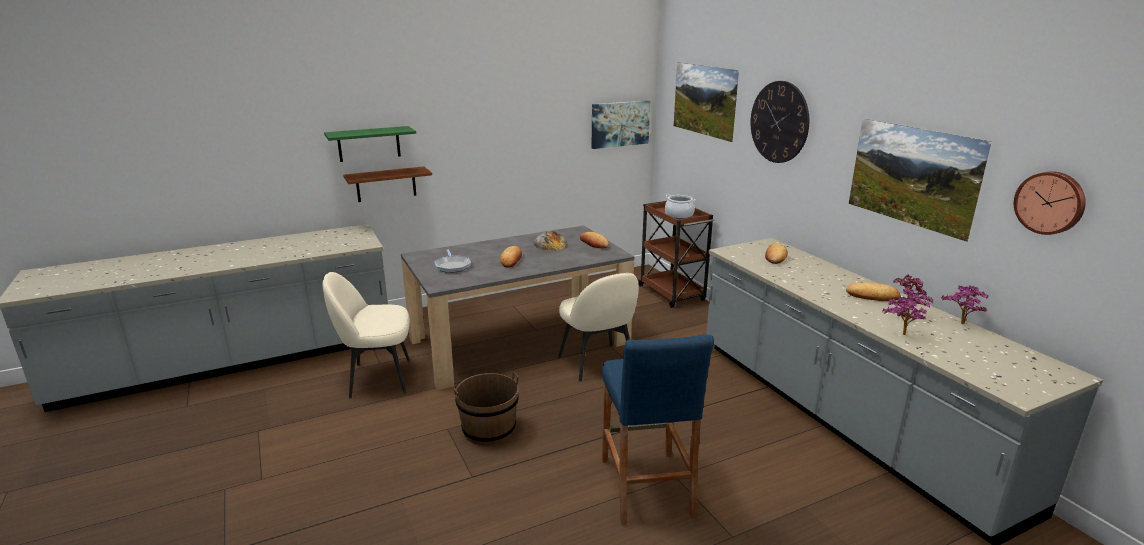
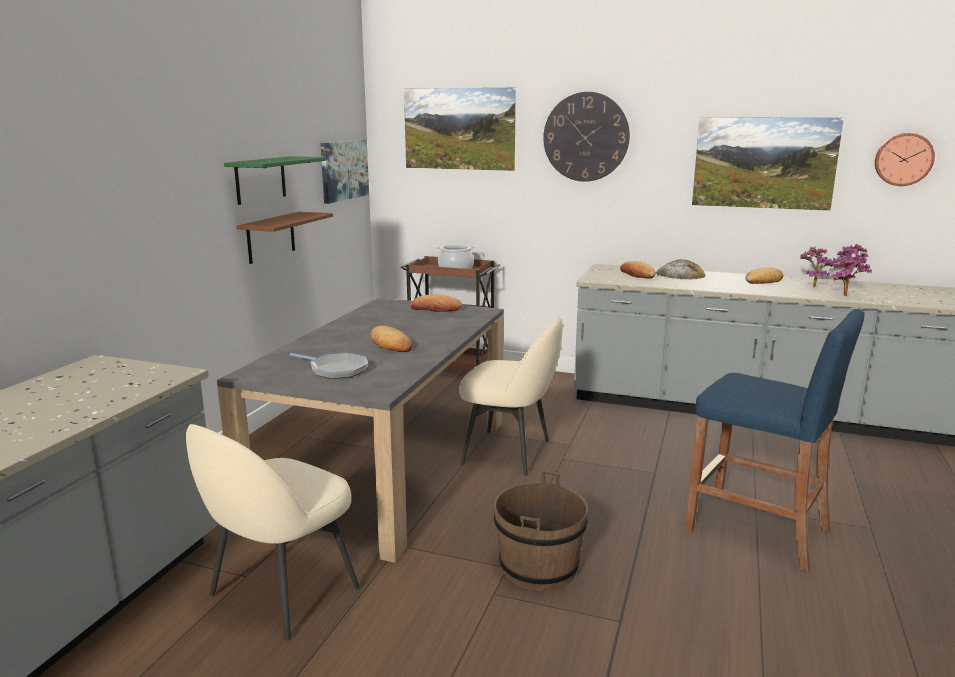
camera: 45 degrees left, 5 degrees down
green shelf [324,126,416,162] -> green shelf moved to [224,156,325,205]
brown shelf [343,166,432,202] -> brown shelf moved to [236,212,333,264]
bread [534,231,568,251] -> bread moved to [656,259,705,279]

